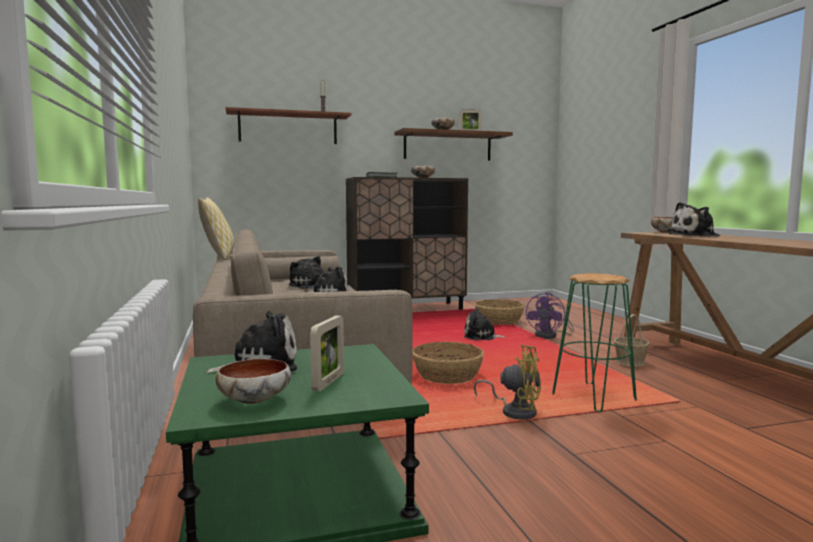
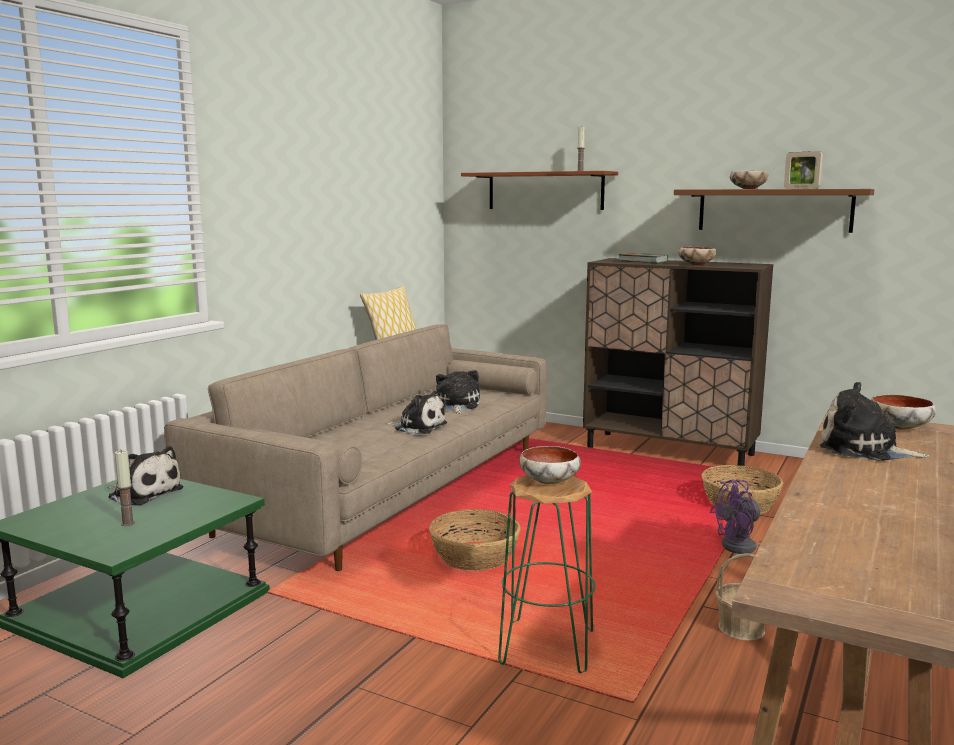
camera: 45 degrees right, 5 degrees up
bowl [215,359,291,404] -> bowl moved to [519,446,581,484]
picture frame [310,315,344,391] -> candle [115,450,135,526]
plush toy [464,307,506,340] -> none
yellow fan [474,345,541,420] -> none

